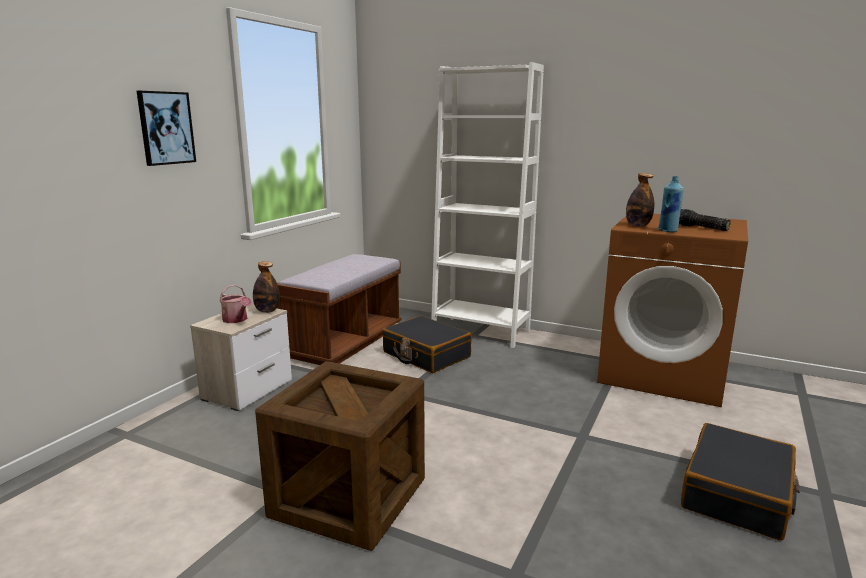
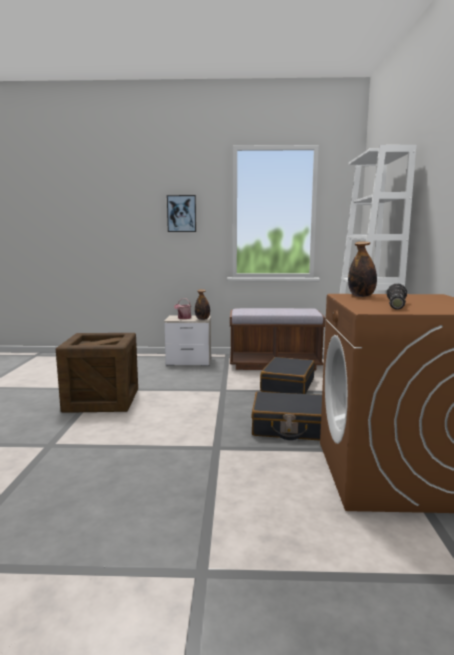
camera: 65 degrees right, 5 degrees down
blue bottle [658,176,684,232] -> none
black suitcase [681,423,800,541] -> black suitcase moved to [251,391,322,440]

